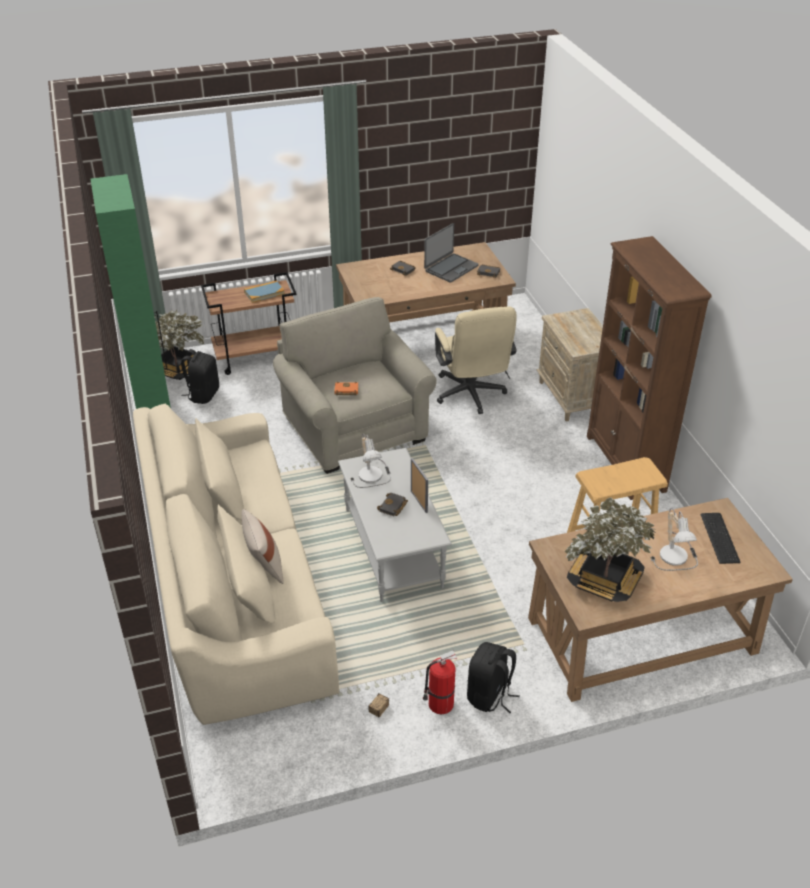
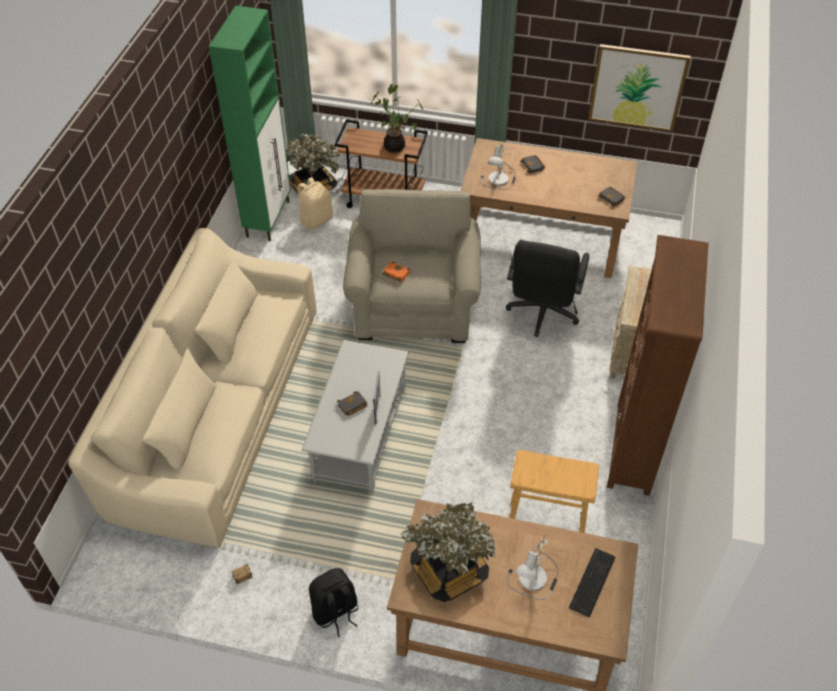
camera: 30 degrees right, 10 degrees up
black backpack [181,349,219,404] -> beige backpack [297,177,333,230]
beige pillow [242,509,284,584] -> none
book [244,280,285,303] -> potted plant [371,84,423,153]
table lamp [350,434,391,488] -> table lamp moved to [481,143,516,190]
fire extinguisher [423,651,457,715] -> none
laptop [424,223,479,283] -> none
beige office chair [435,306,517,414] -> black office chair [506,240,589,337]
none -> picture [588,44,691,132]

